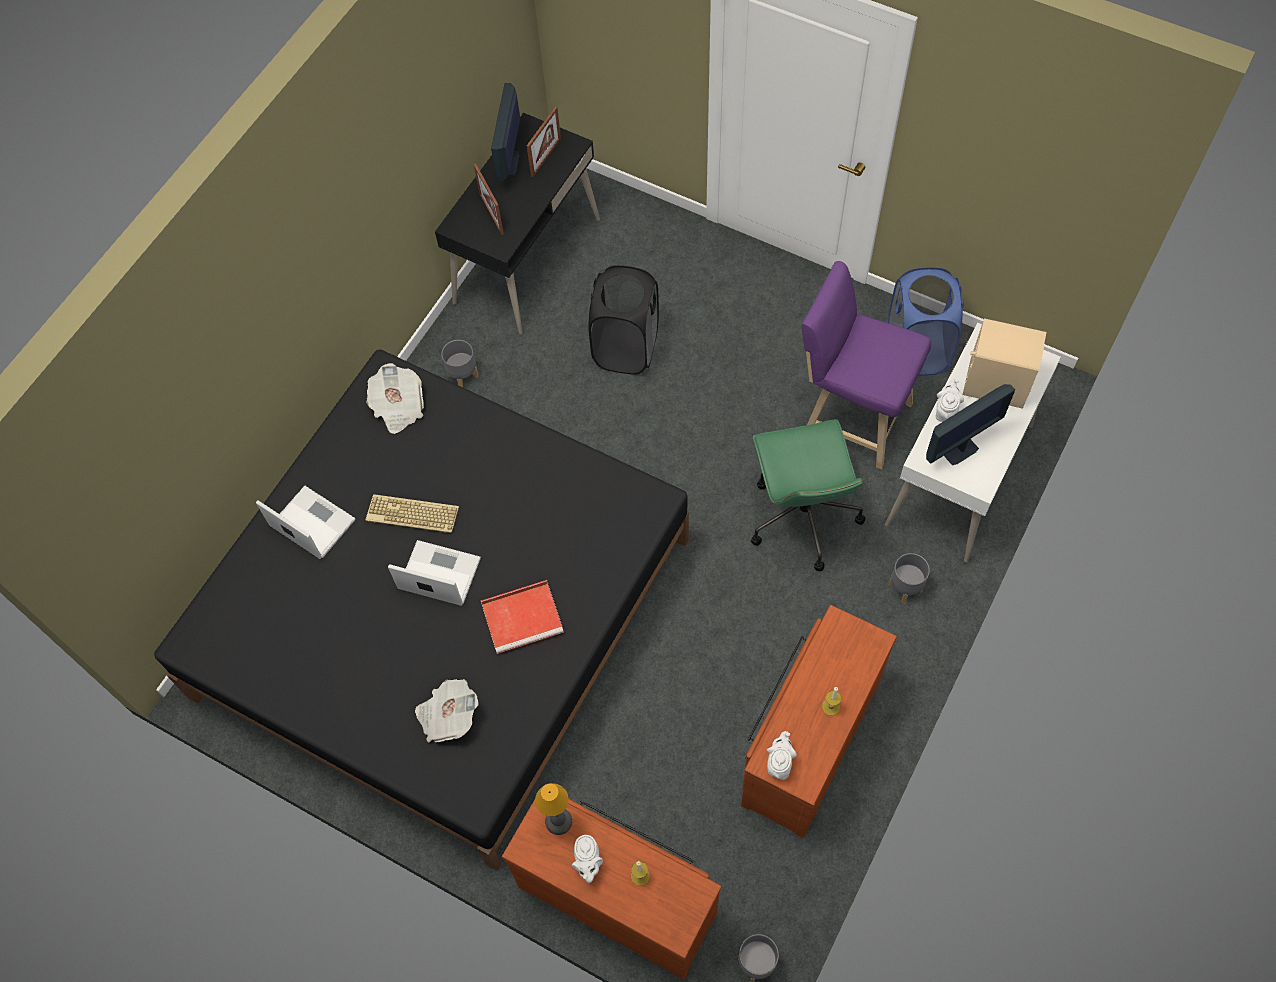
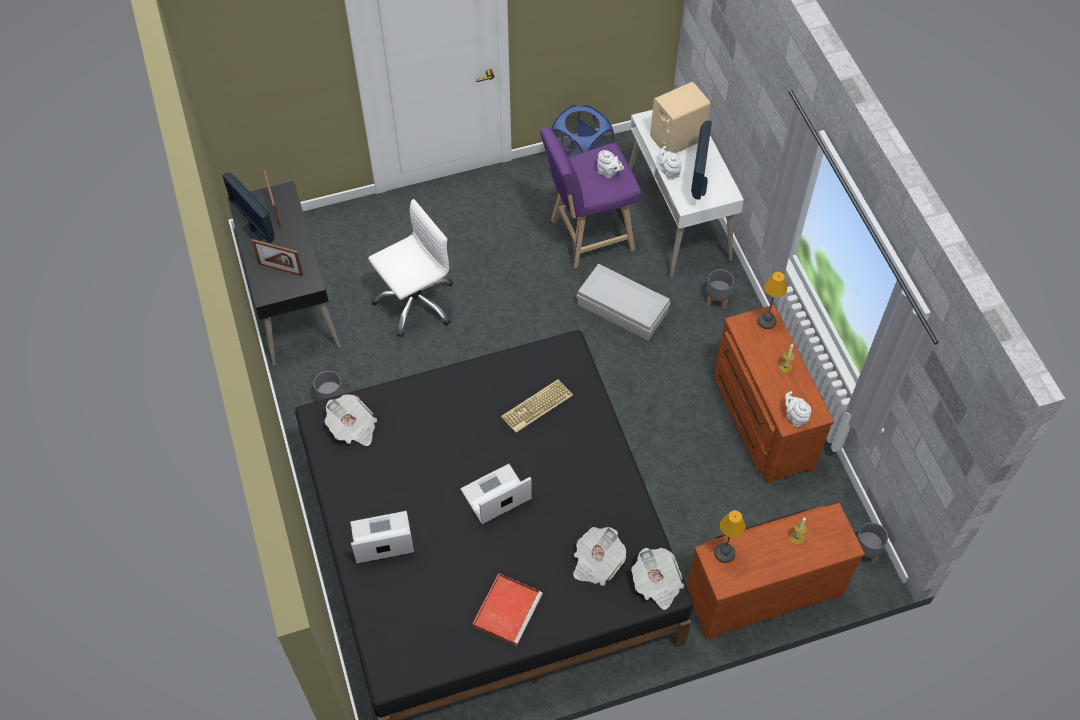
camera: 50 degrees left, 5 degrees down
keyboard [366,494,459,533] -> keyboard moved to [501,379,573,433]
red tray [481,580,564,654] -> red tray moved to [472,573,543,646]
white teapot [572,835,603,883] -> white teapot moved to [597,150,624,178]
black laundry basket [588,265,659,375] -> white office chair [368,199,453,337]
green office chair [751,419,865,571] -> white storage box [577,264,671,341]
none -> newspaper [631,548,684,610]
none -> table lamp [757,272,787,329]

